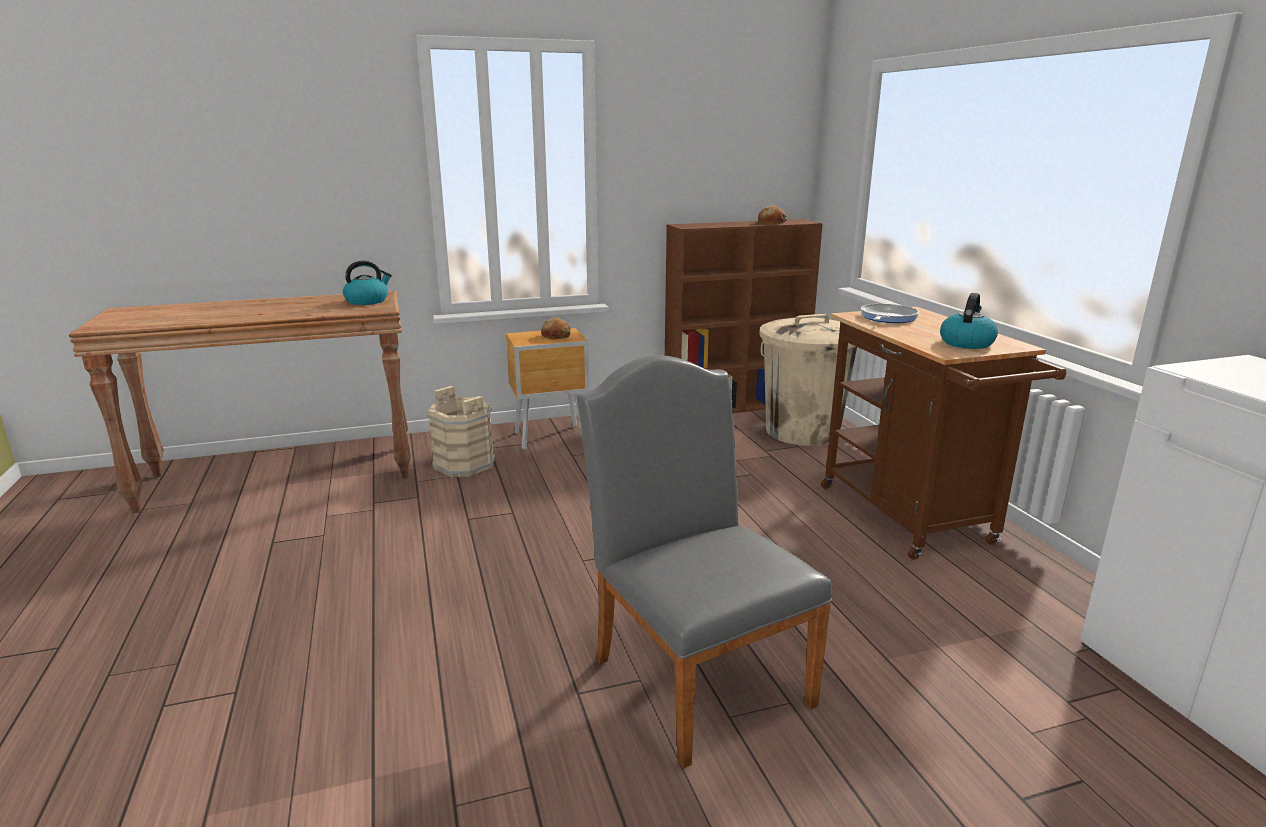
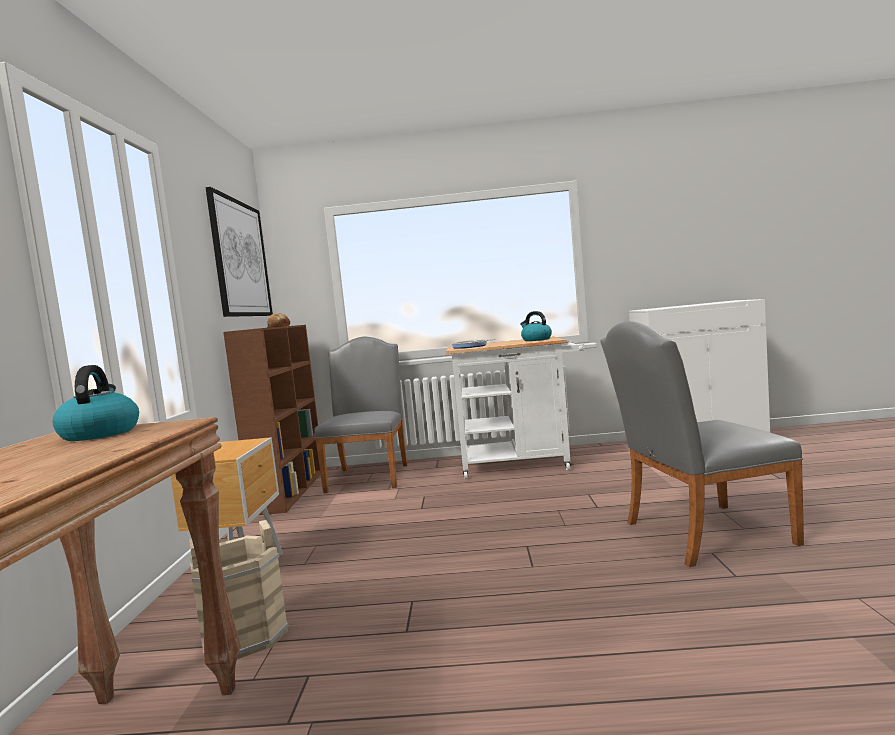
camera: 70 degrees left, 15 degrees down
bread [541,318,571,340] -> none
beige trash can [759,314,857,446] -> grey chair [314,337,407,493]
brown cart [821,307,1066,560] -> white cart [446,337,585,479]
none -> picture [205,187,273,317]

